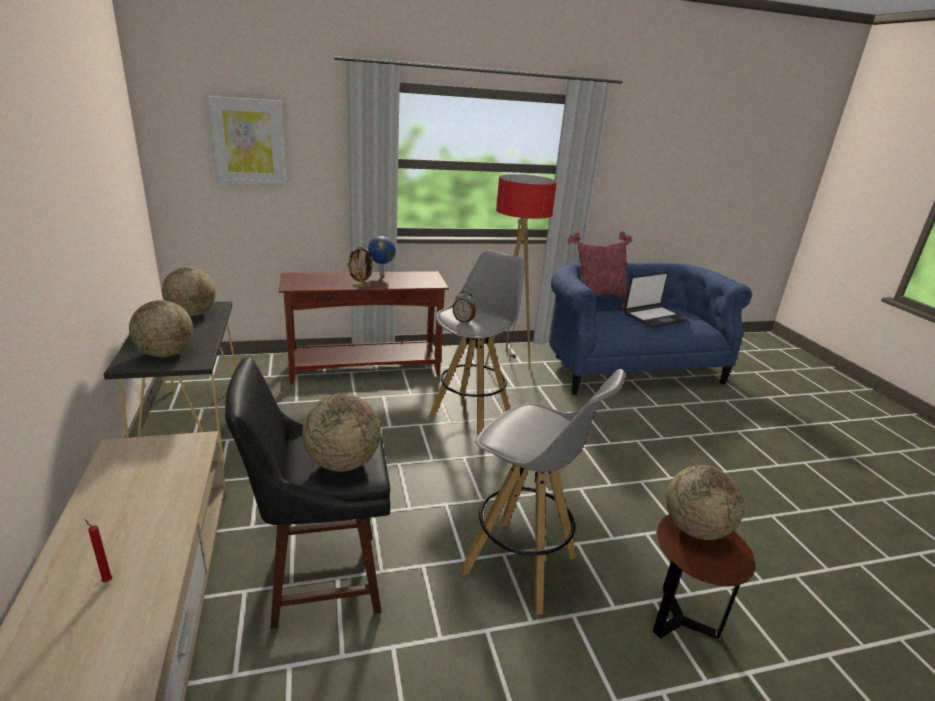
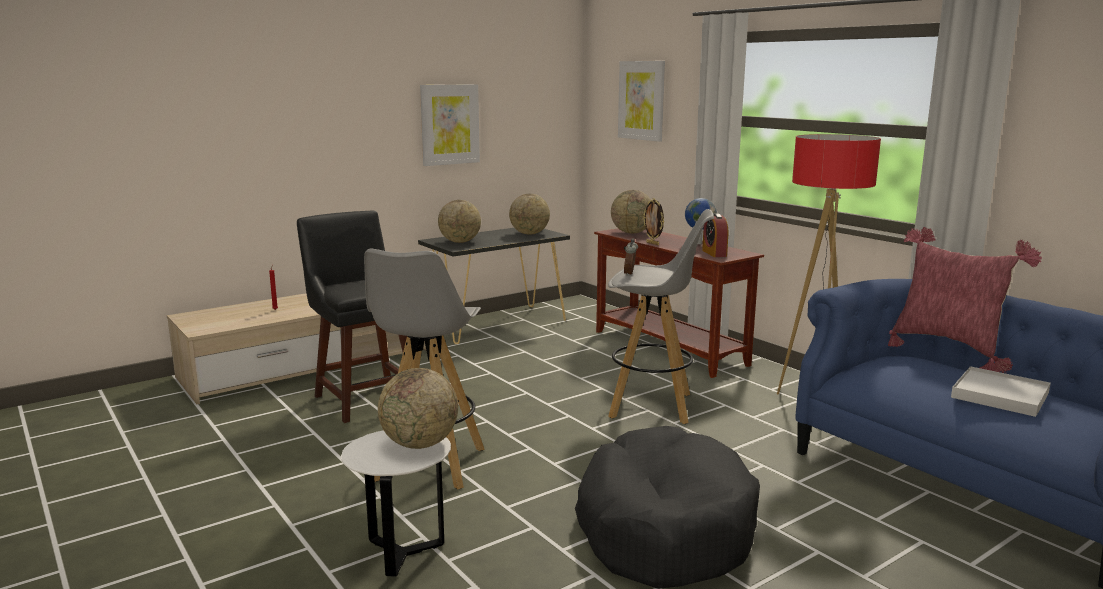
camera: 70 degrees right, 10 degrees down
globe [302,394,381,472] -> globe moved to [611,190,651,234]
laptop [624,272,688,327] -> white tray [951,366,1051,417]
brown side table [653,515,755,639] -> white side table [341,430,451,577]
none -> picture [420,84,480,166]
none -> black dog bed [575,426,760,589]
none -> alarm clock [702,213,728,257]

